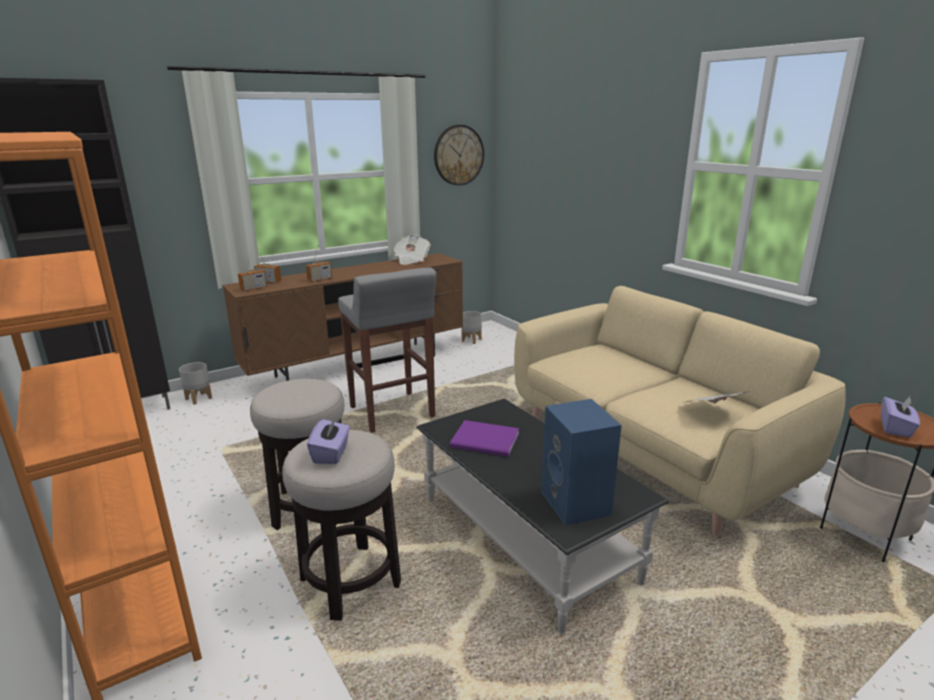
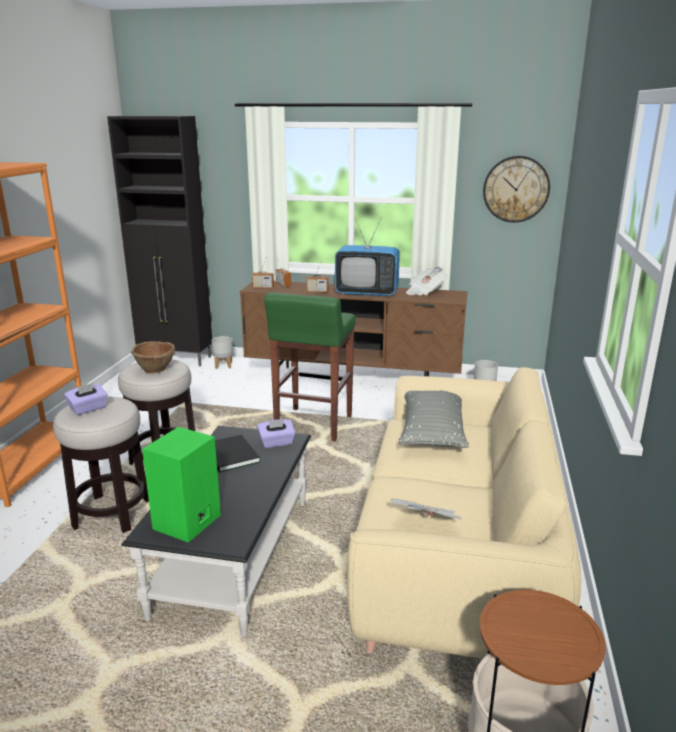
camera: 45 degrees right, 0 degrees up
grey stool [338,267,436,433] -> green stool [264,292,356,441]
purple book [450,420,519,457] -> black book [215,434,260,472]
blue speaker [541,399,622,525] -> green speaker [142,427,221,543]
purple tissue box [881,396,920,438] -> purple tissue box moved to [257,419,295,448]
none -> brown bowl [131,341,175,373]
none -> television [335,217,400,296]
none -> grey pillow [399,391,469,448]

